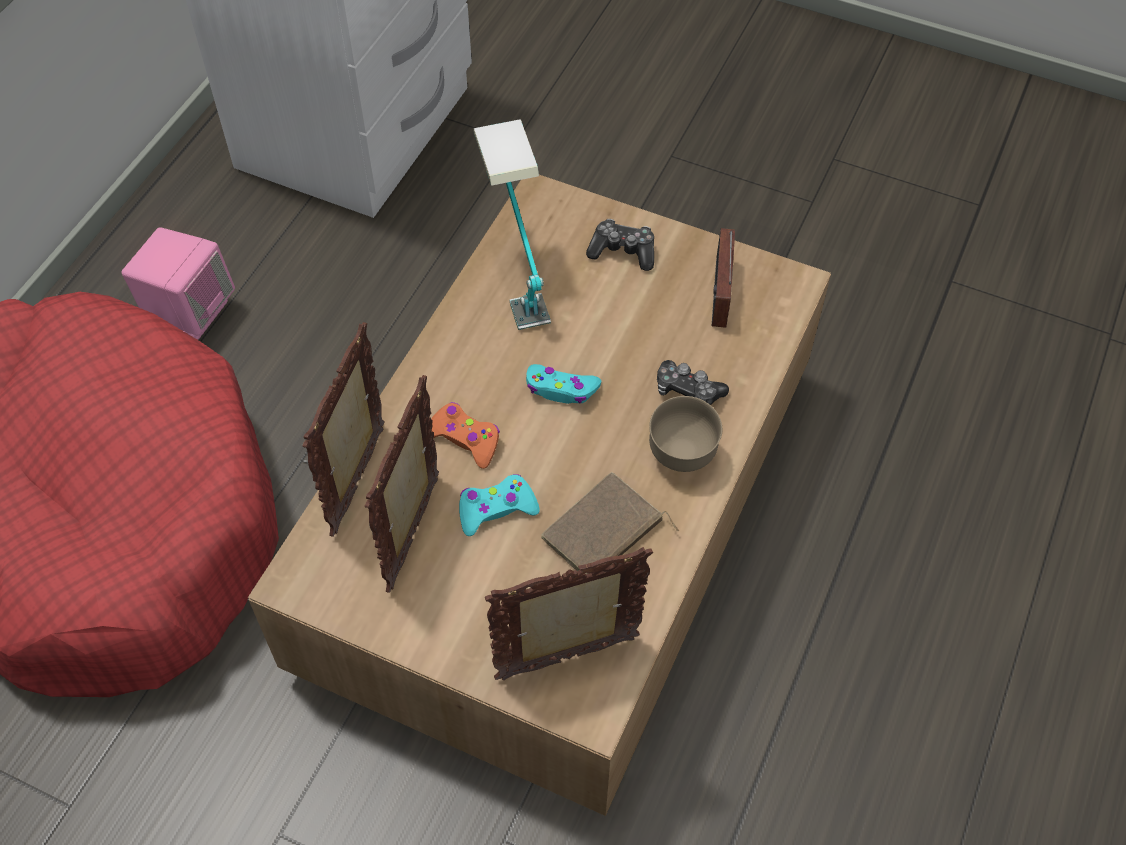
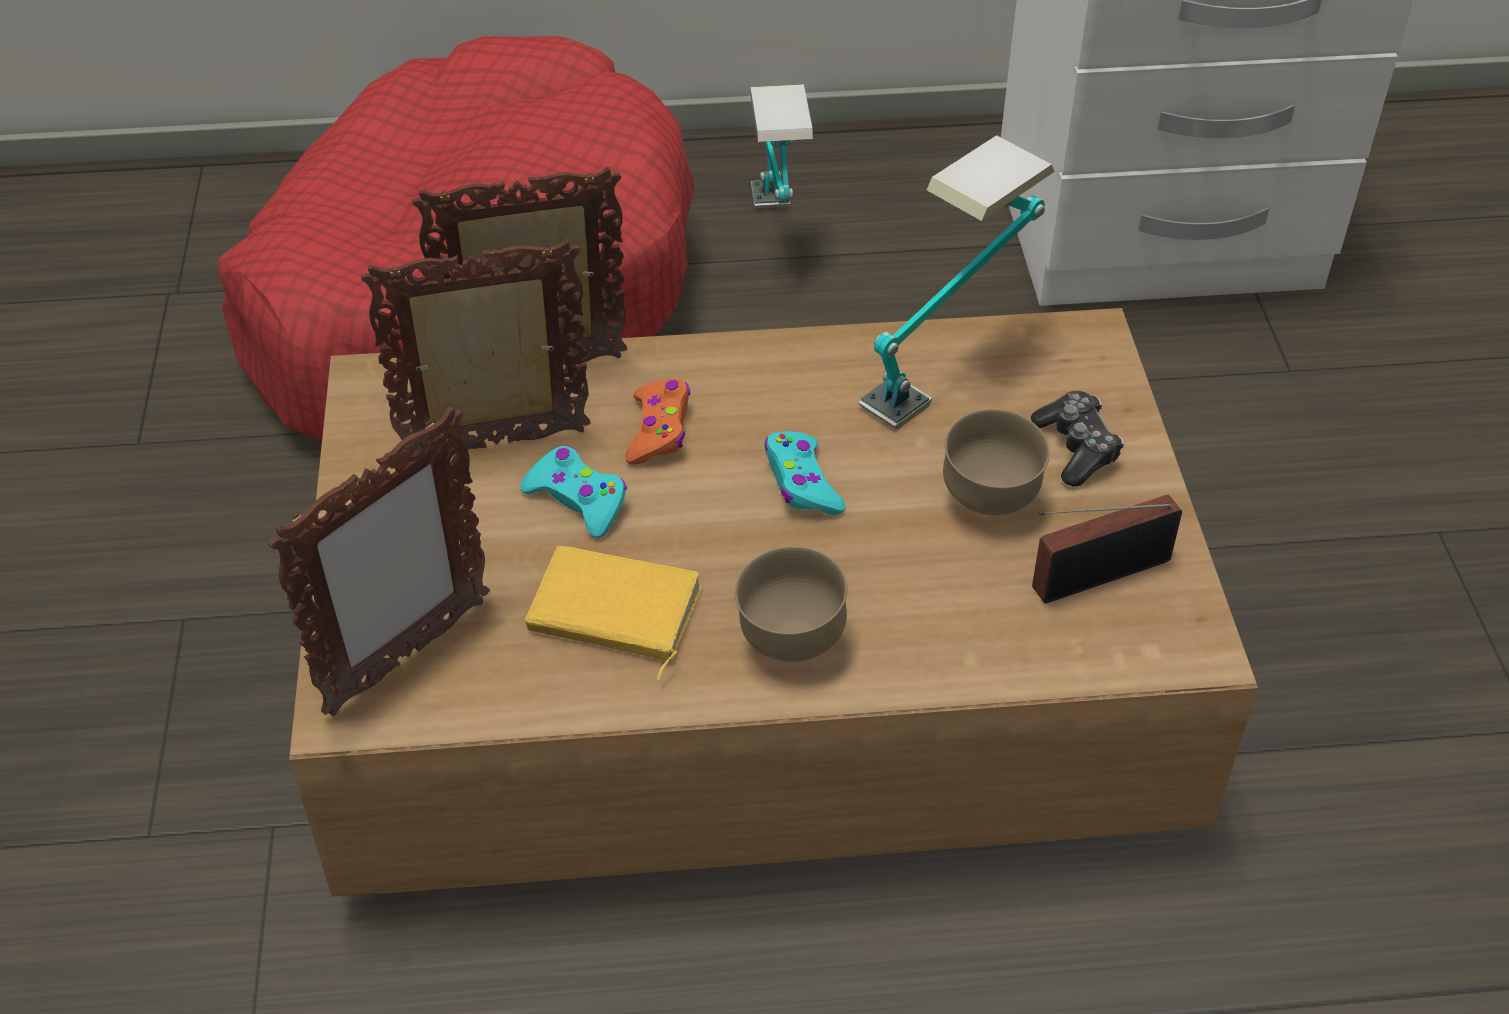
camera: 60 degrees right, 10 degrees down
pink speaker [122,227,235,340] -> table lamp [750,84,813,209]
picture frame [485,547,653,680] -> picture frame turned 90 degrees clockwise [268,406,490,716]
brown book [541,472,679,574] -> yellow book [525,546,703,680]
game controller [657,360,729,405] -> none
none -> brown bowl [943,409,1050,515]

